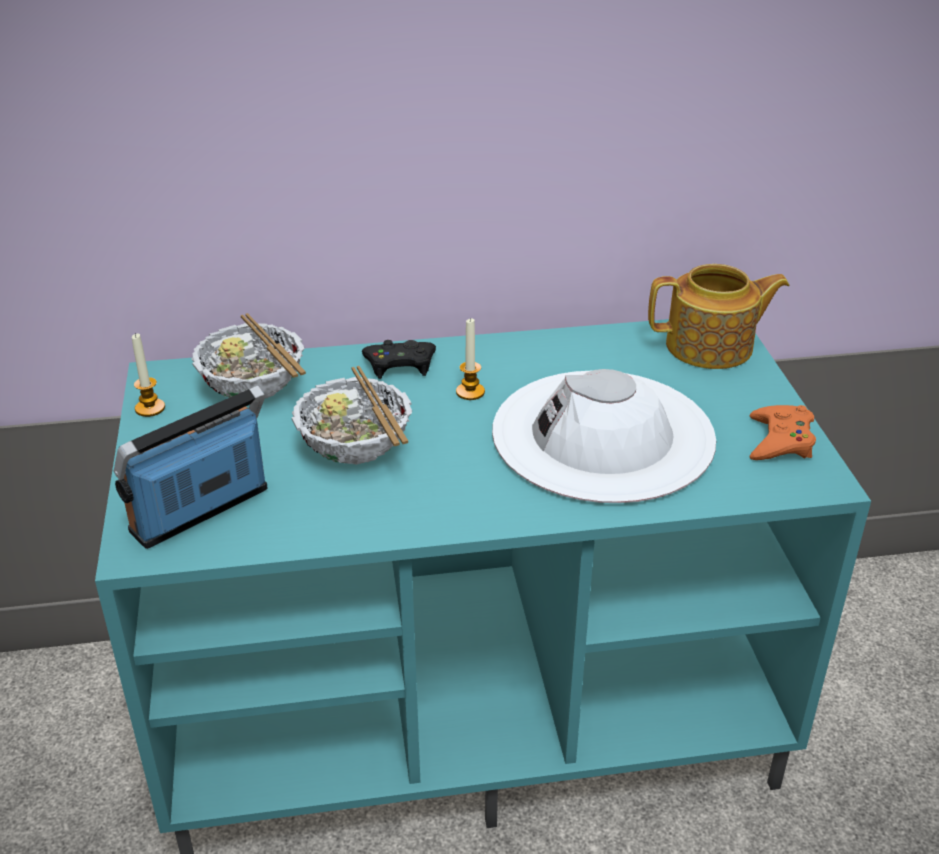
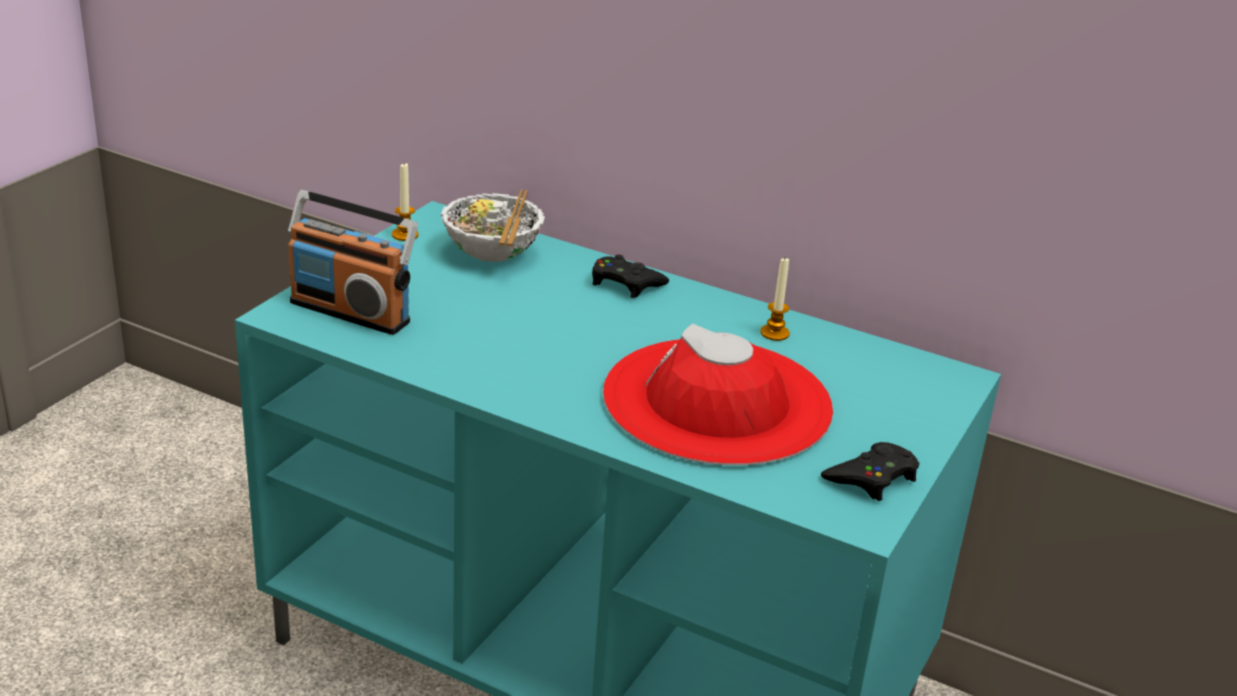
camera: 35 degrees right, 5 degrees down
radio [114,386,267,549] -> radio turned 150 degrees counterclockwise [288,190,418,335]
bowl [292,366,413,465] -> none
candle [456,317,485,400] -> candle moved to [761,256,790,341]
white hat [492,369,716,503] -> red hat [603,324,833,465]
teapot [648,264,790,369] -> none
orange game controller [750,405,816,460] -> black game controller [821,442,919,501]

